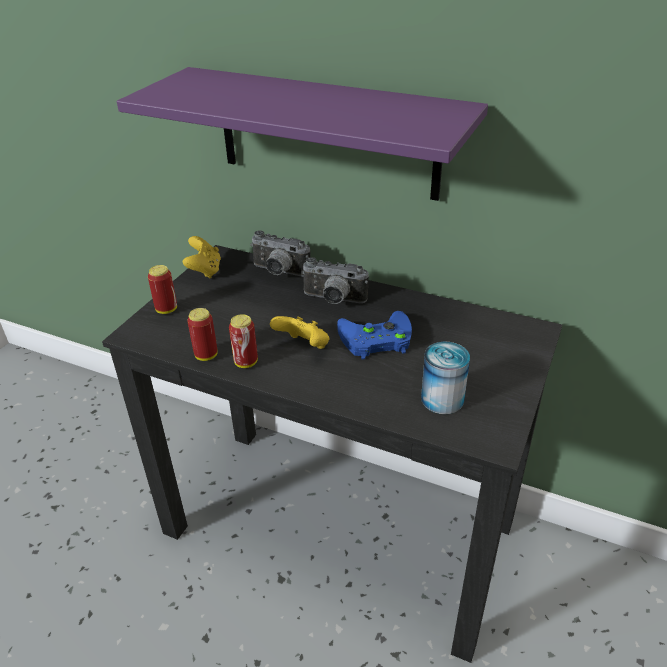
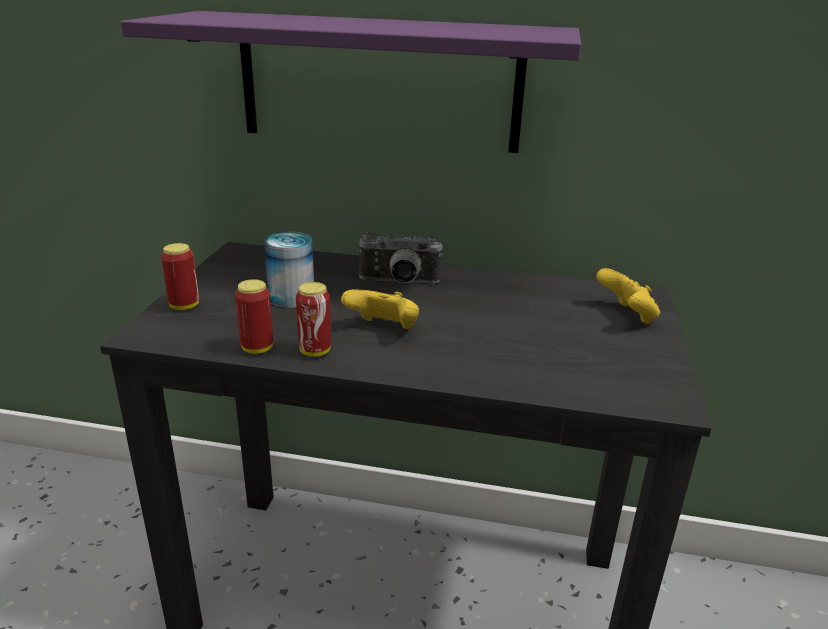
camera: 15 degrees left, 10 degrees down
yellow game controller [183,236,221,278] -> yellow game controller moved to [596,268,660,325]
camera [250,231,310,277] -> none
blue game controller [337,311,412,359] -> none
can [421,342,470,414] -> can moved to [264,232,314,308]

